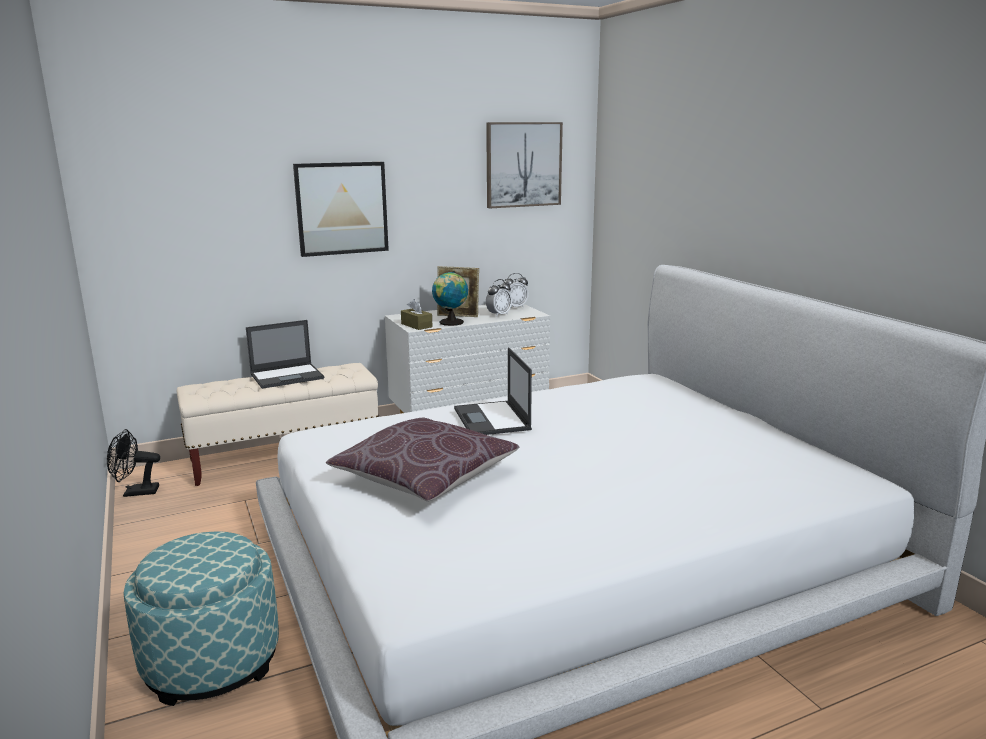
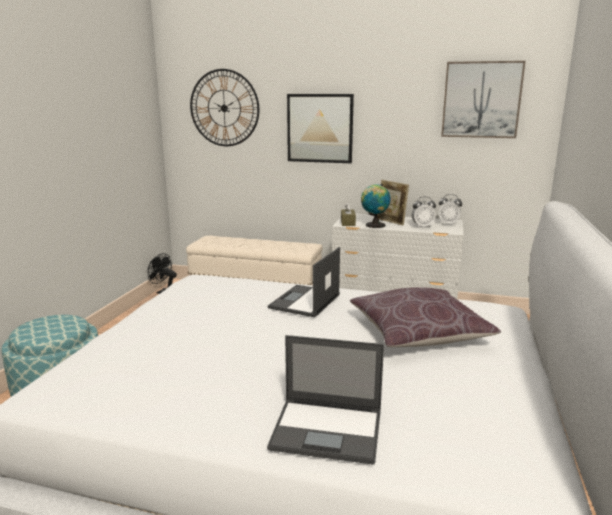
camera: 40 degrees right, 0 degrees up
laptop [246,320,324,389] -> laptop moved to [267,335,384,465]
brown pillow [326,418,519,502] -> brown pillow moved to [350,287,501,347]
none -> wall clock [190,69,259,146]

